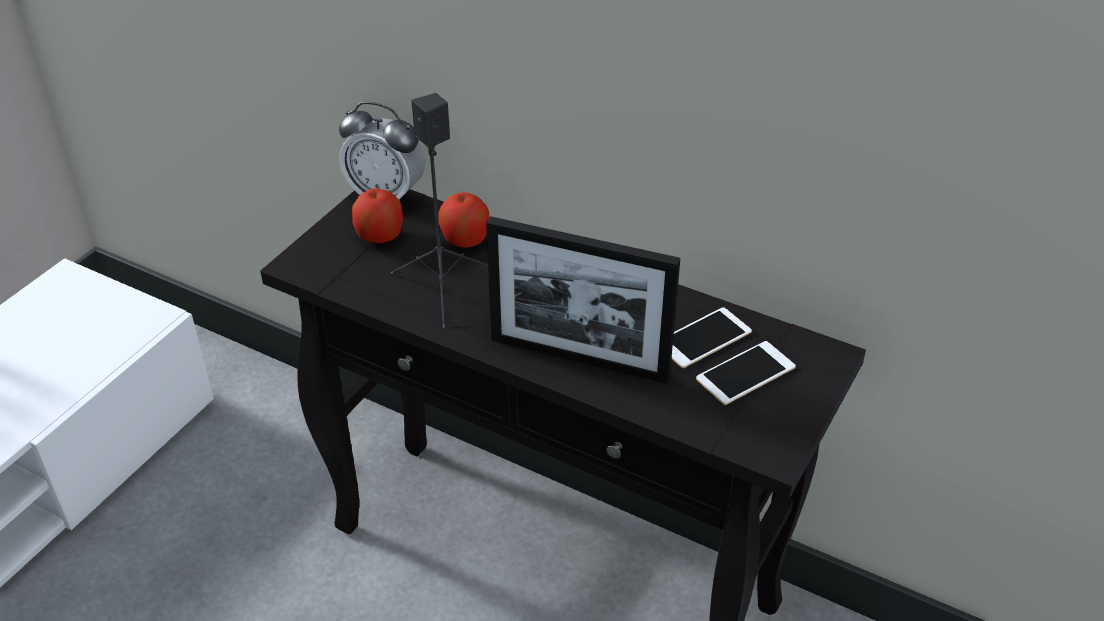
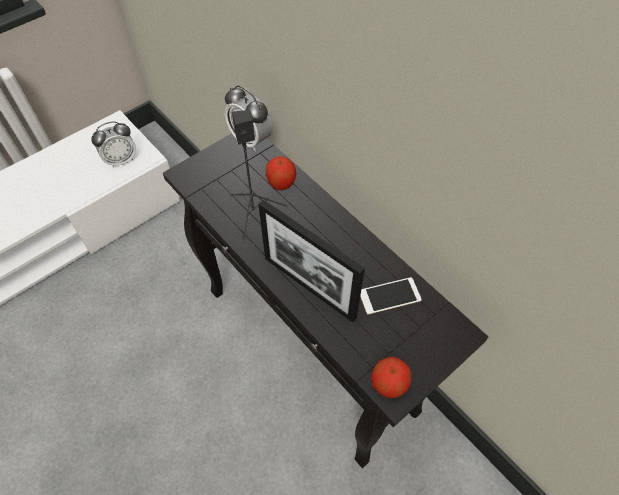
camera: 20 degrees right, 15 degrees up
apple [352,189,403,243] -> apple moved to [371,357,412,398]
phone [696,341,796,405] -> none
none -> alarm clock [91,121,136,168]

